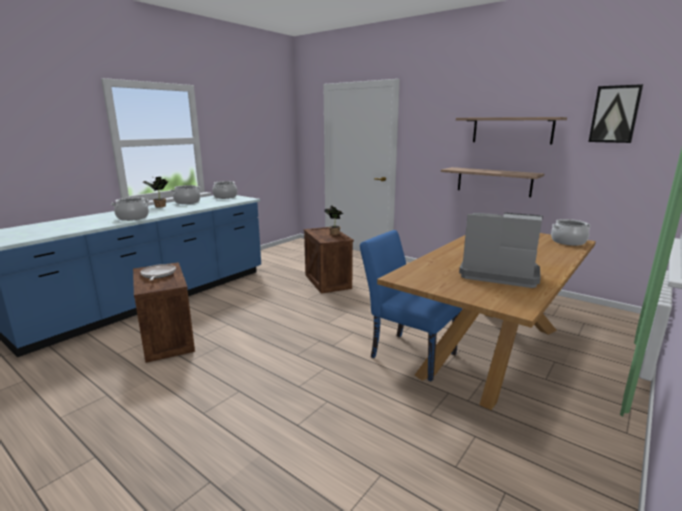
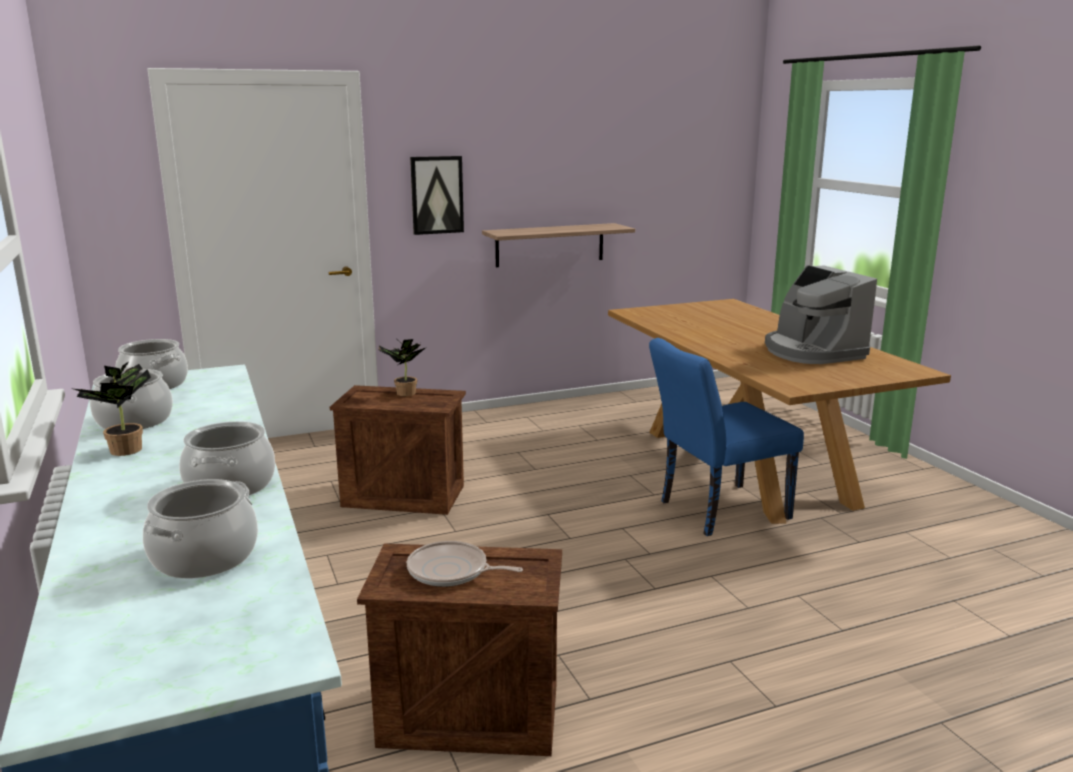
camera: 60 degrees left, 0 degrees up
shelf [456,117,567,144] -> none
coffee machine [459,213,543,288] -> coffee machine turned 75 degrees counterclockwise [765,265,877,364]
cooking pot [551,219,591,246] -> cooking pot moved to [143,479,258,578]
picture [589,84,643,143] -> picture moved to [410,156,464,235]

